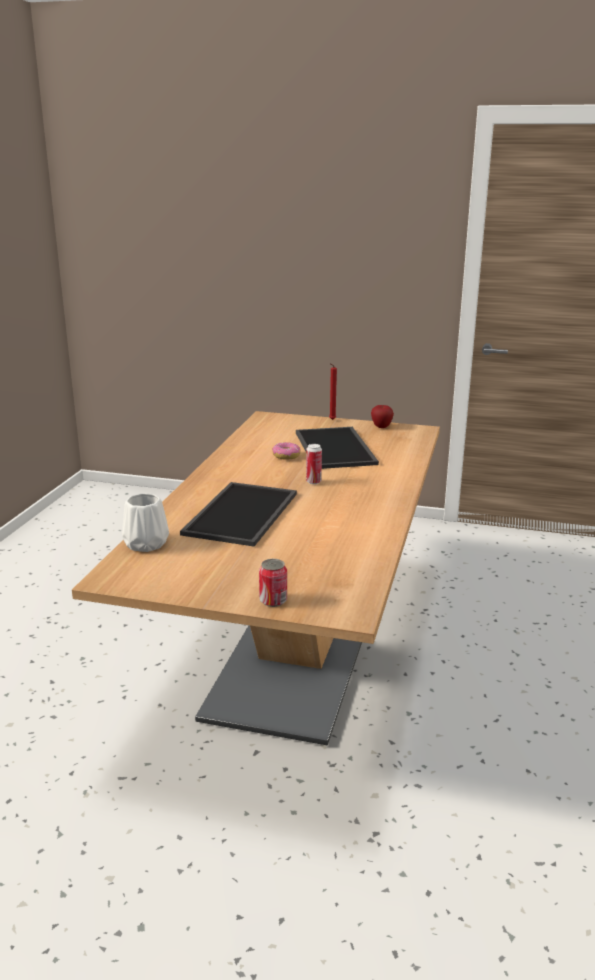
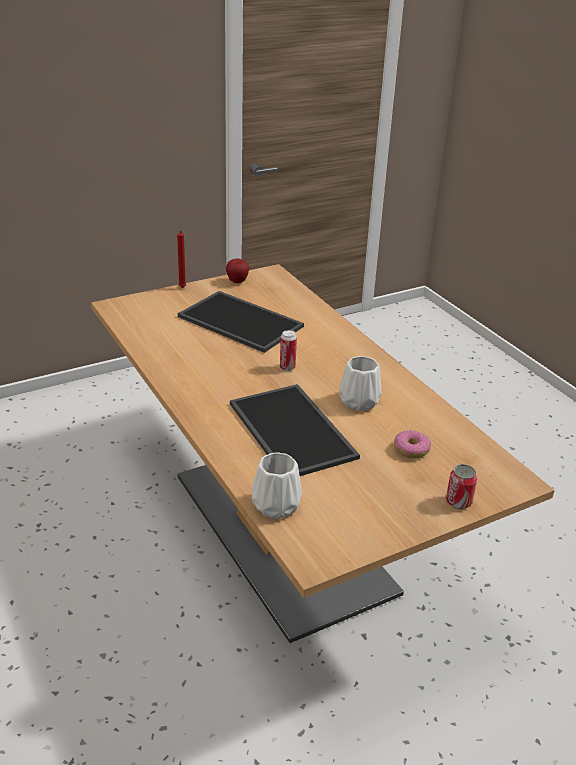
camera: 45 degrees left, 10 degrees up
donut [272,442,300,460] -> donut moved to [394,430,431,458]
none -> white vase [339,356,381,411]

